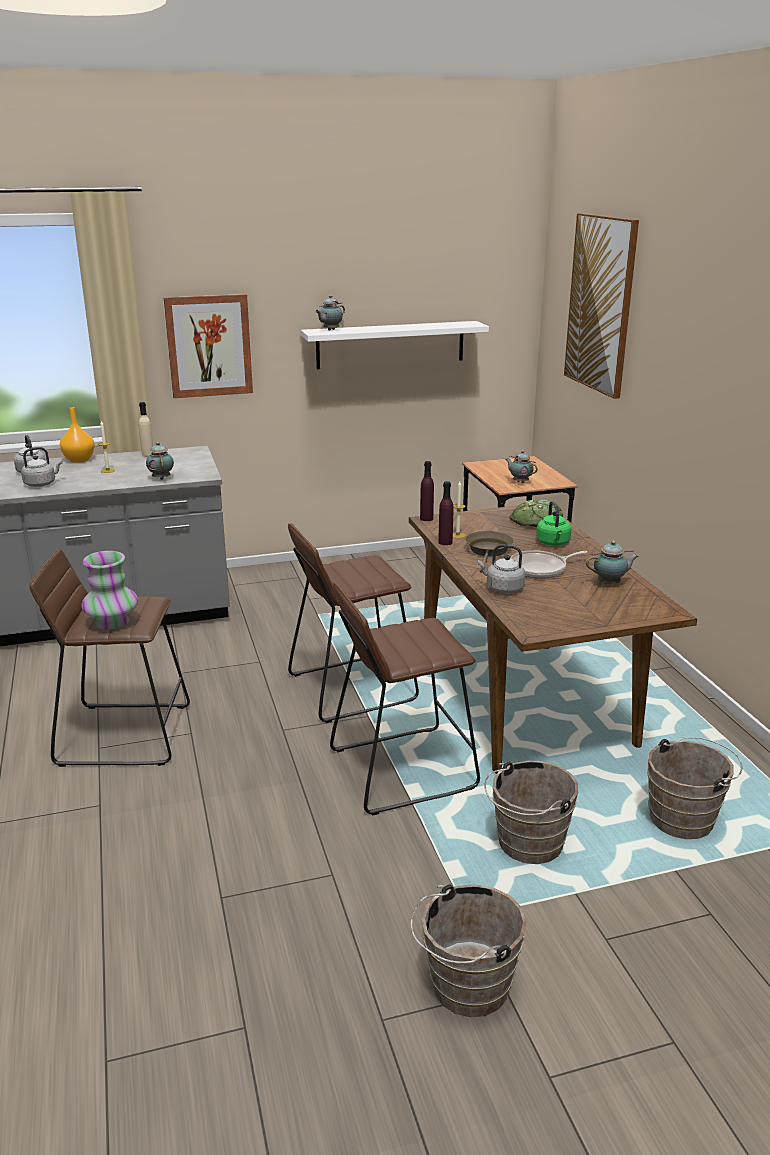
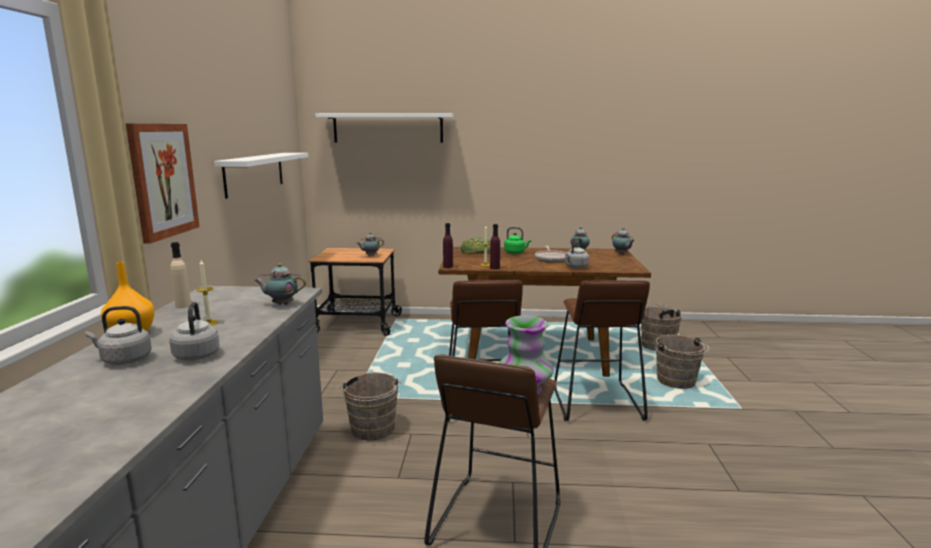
camera: 70 degrees left, 10 degrees down
teapot [315,295,345,331] -> teapot moved to [612,228,635,254]
brown bucket [411,884,527,1017] -> brown bucket moved to [339,372,401,441]
brown frying pan [465,531,514,573] -> none
picture [564,213,639,399] -> white shelf [315,113,453,143]

